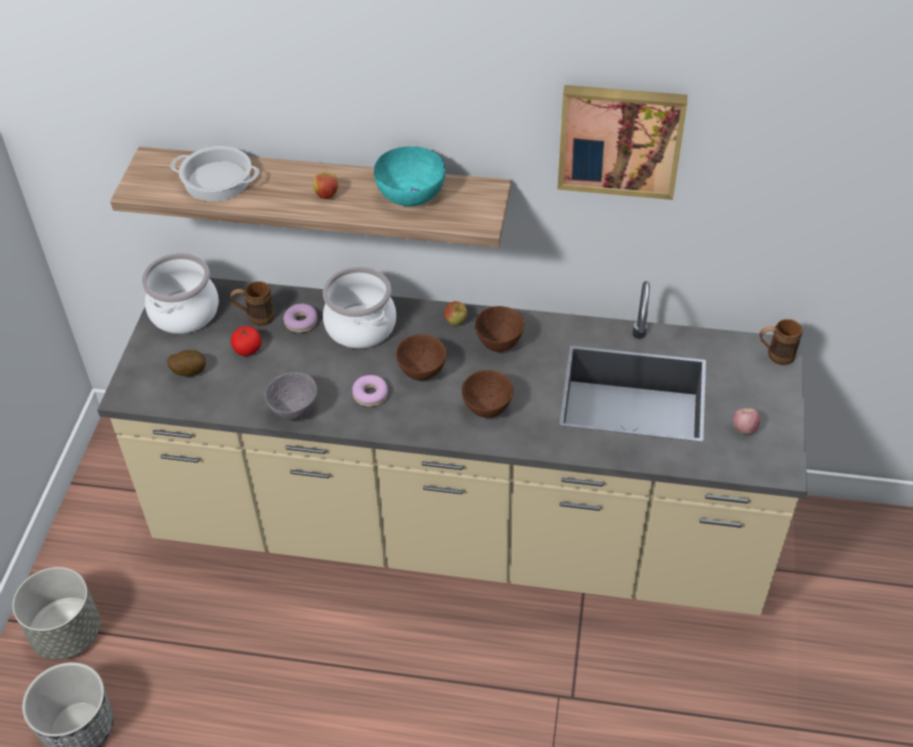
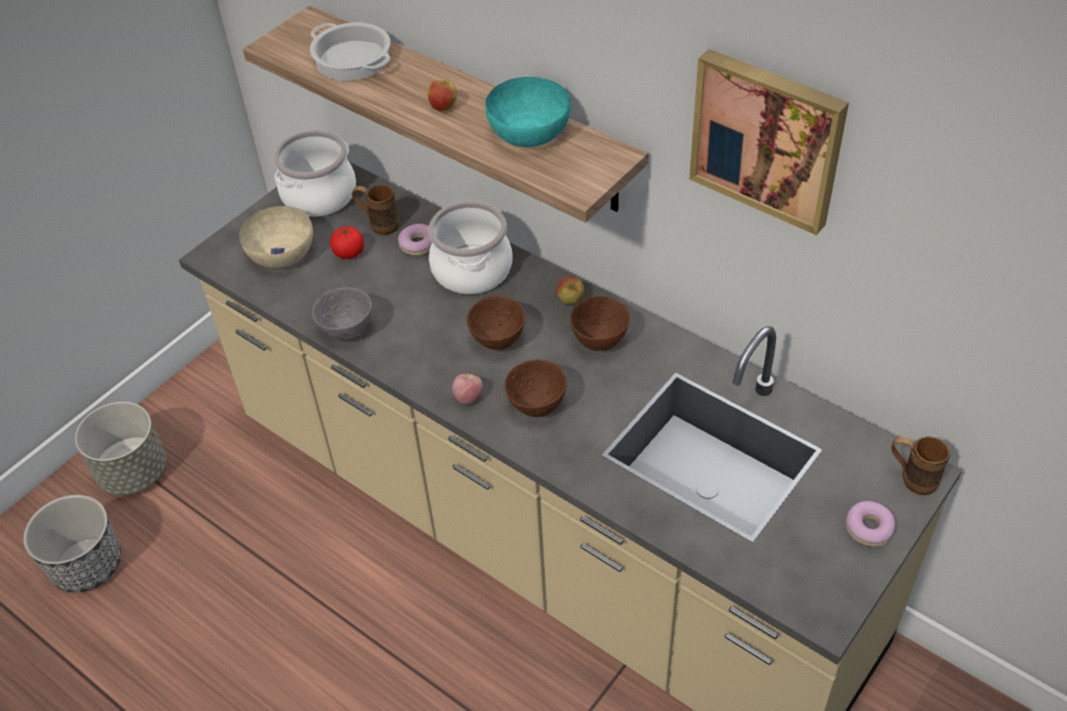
camera: 30 degrees right, 0 degrees up
potato [167,350,206,376] -> beige bowl [239,206,313,268]
donut [352,375,388,407] -> donut moved to [846,501,895,547]
apple [733,408,760,434] -> apple moved to [452,374,483,404]

